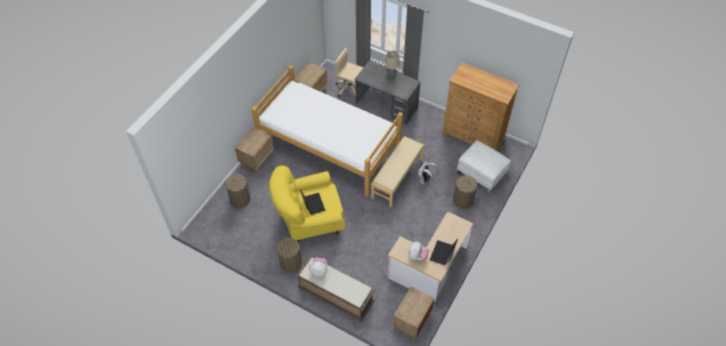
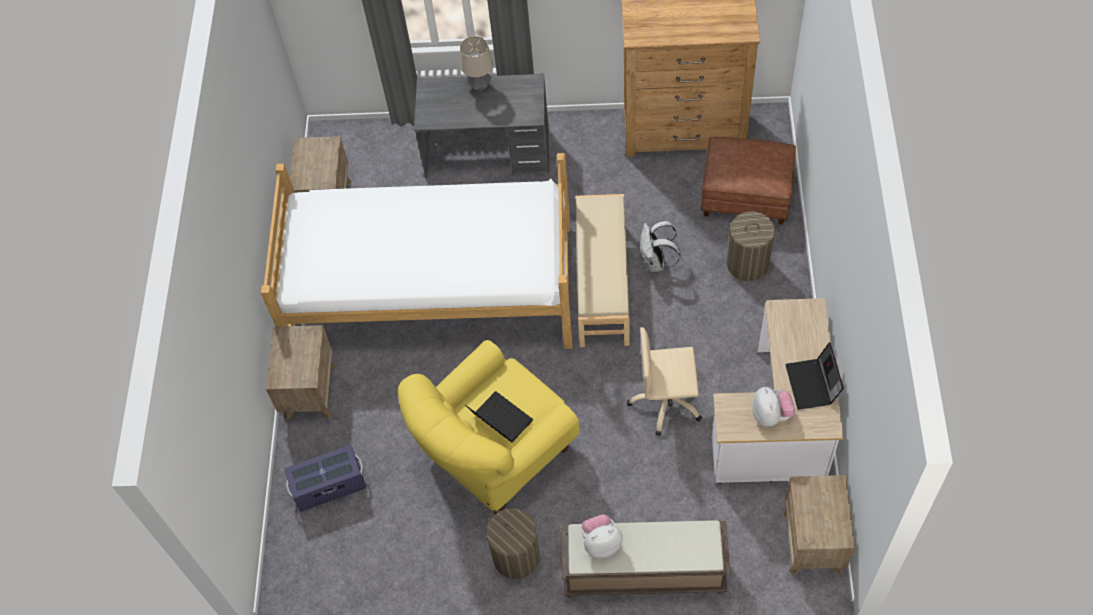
camera: 25 degrees left, 5 degrees up
laundry basket [224,174,251,208] -> purple storage box [285,445,366,512]
beige office chair [335,48,364,98] -> beige office chair moved to [627,327,702,436]
white ottoman [457,140,511,192] -> brown ottoman [701,137,796,225]

